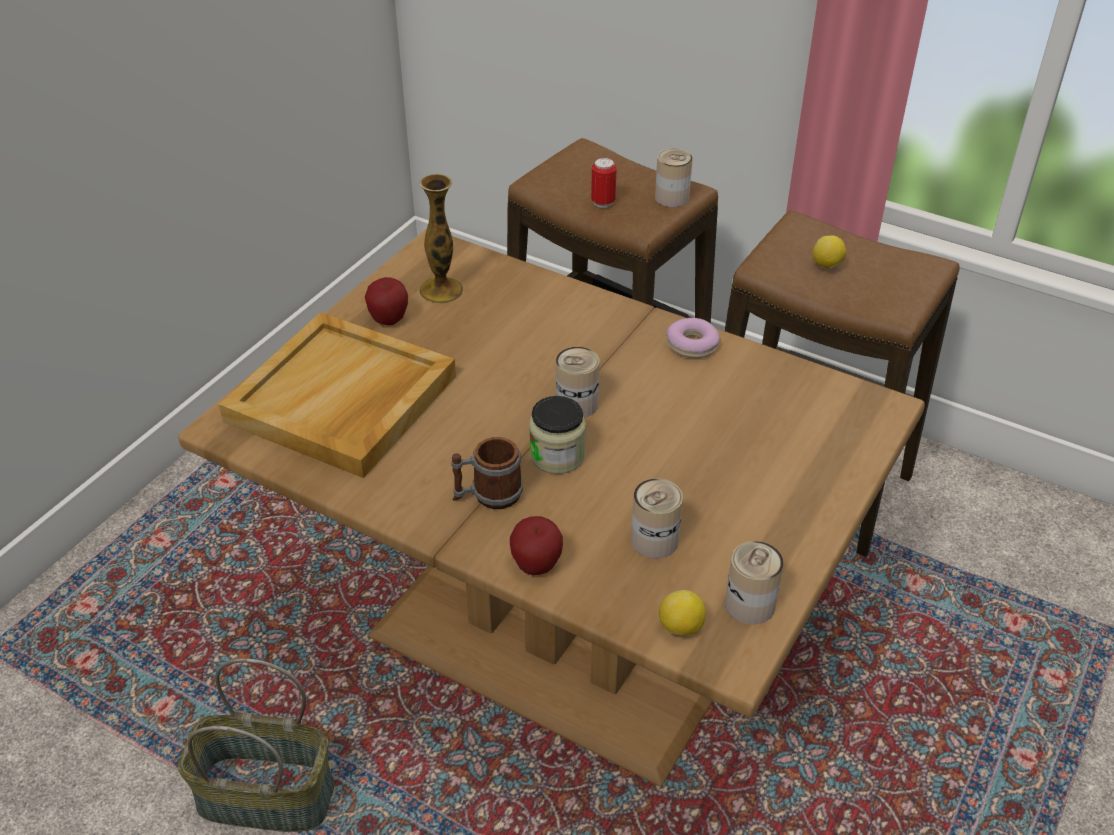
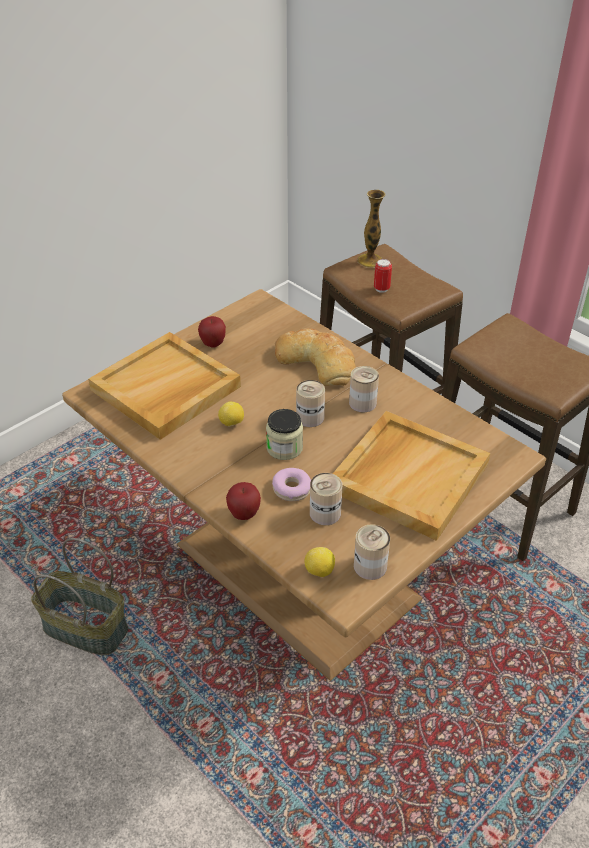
camera: 15 degrees right, 0 degrees up
vase [419,174,464,304] -> vase moved to [357,190,386,268]
mug [451,437,523,509] -> none
can [655,149,693,207] -> can moved to [349,366,379,412]
donut [666,318,720,358] -> donut moved to [272,468,311,501]
lemon [812,235,846,268] -> lemon moved to [218,401,244,427]
none -> bread [275,328,356,386]
none -> beige tray [333,411,490,541]

